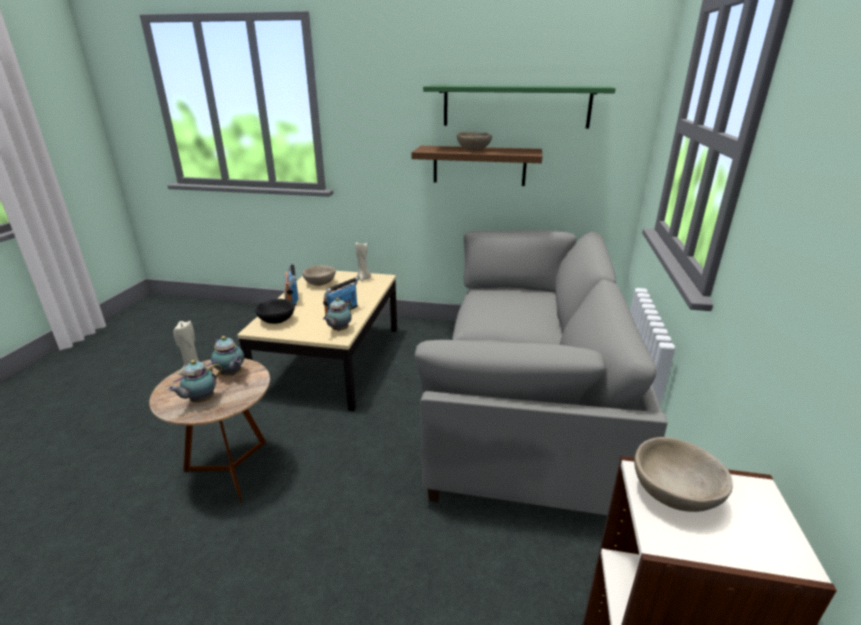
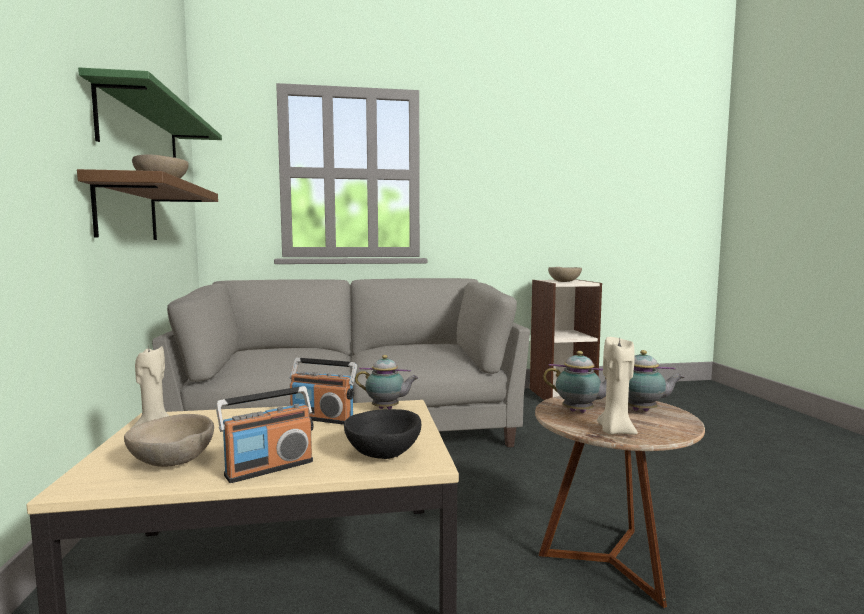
camera: 110 degrees left, 20 degrees down
teapot [211,336,244,376] -> teapot turned 90 degrees clockwise [543,351,607,413]

